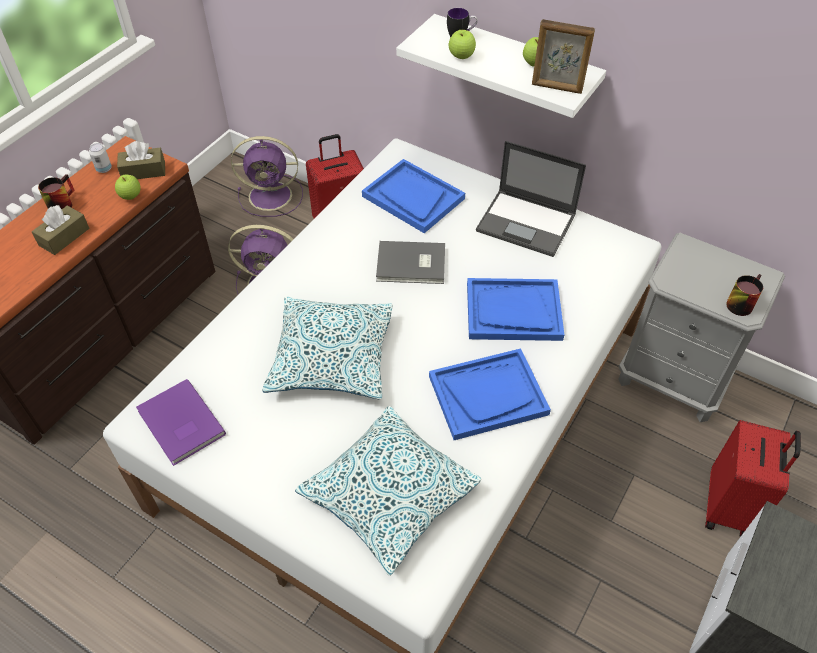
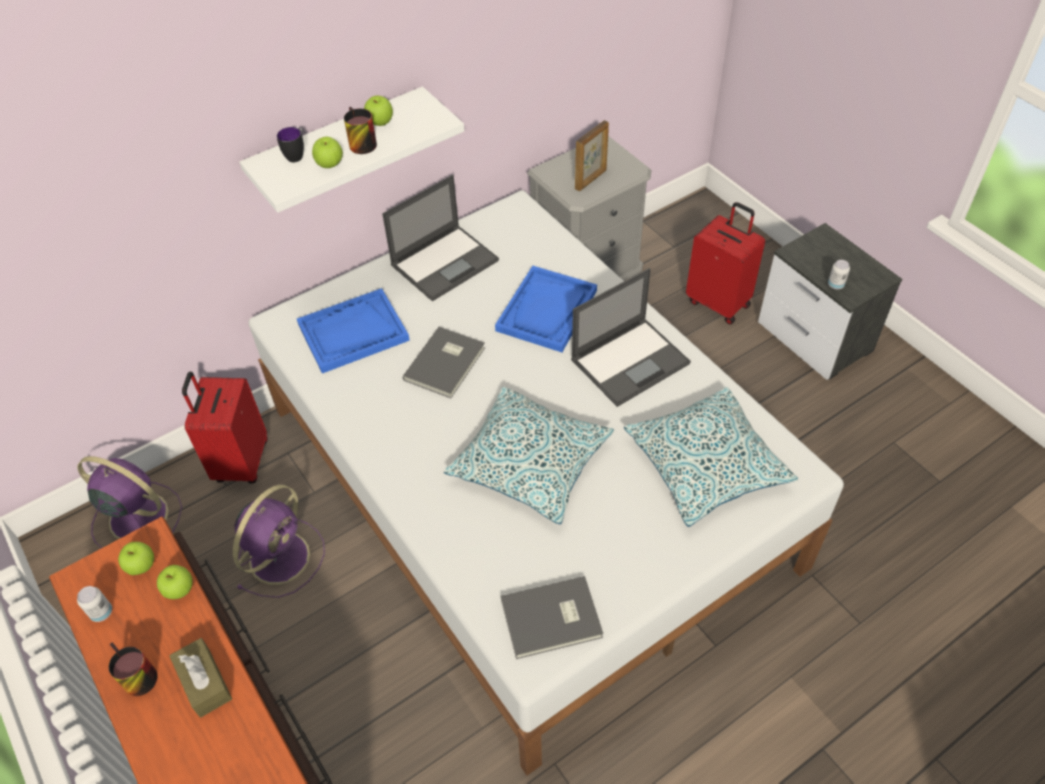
camera: 65 degrees left, 0 degrees up
brown tissue box [117,141,165,179] -> apple [118,542,154,575]
purple book [136,379,226,466] -> grey book [501,576,603,659]
purple fan [231,136,303,217] -> purple fan turned 90 degrees counterclockwise [77,456,182,548]
blue tray [429,348,551,440] -> laptop [571,268,691,407]
picture frame [532,19,595,94] -> picture frame moved to [575,120,609,191]
mug [726,274,763,316] -> mug moved to [344,107,377,154]
none -> can [828,260,850,289]

